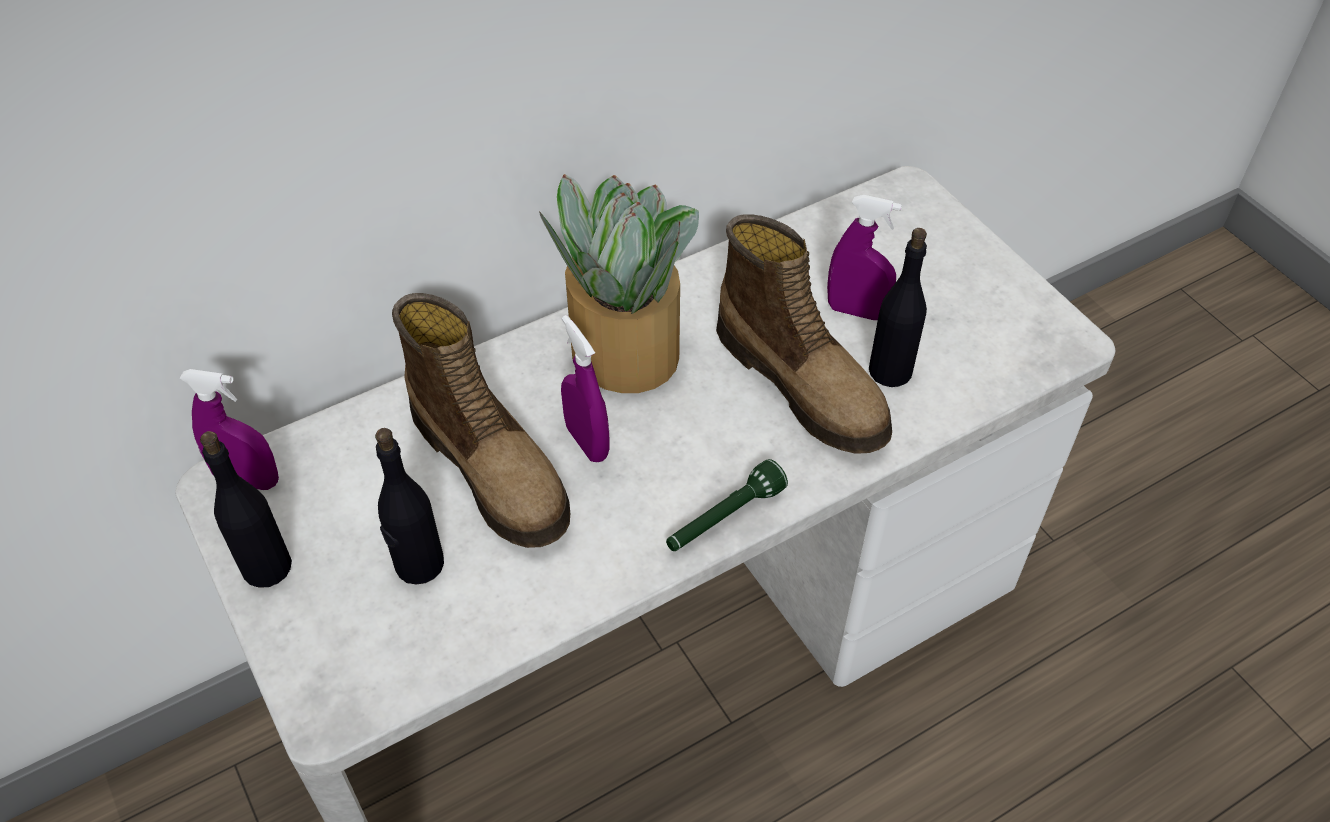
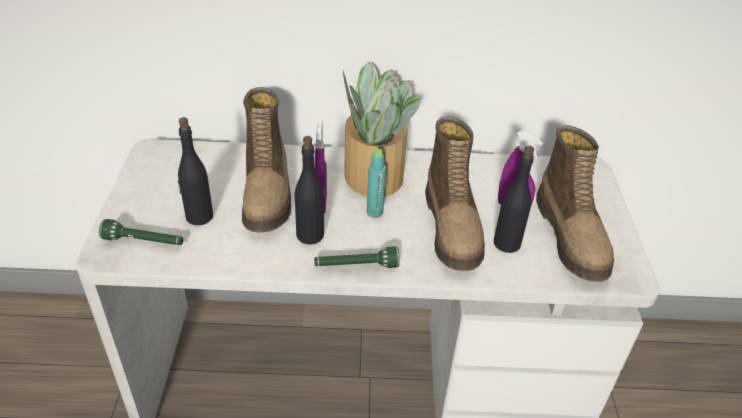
camera: 30 degrees right, 10 degrees down
purple spray bottle [180,369,279,490] -> none
black bottle [200,431,292,588] -> black bottle moved to [295,136,324,245]
none -> green flashlight [99,219,183,245]
none -> turquoise bottle [367,149,386,218]
none -> boot [536,125,614,282]

